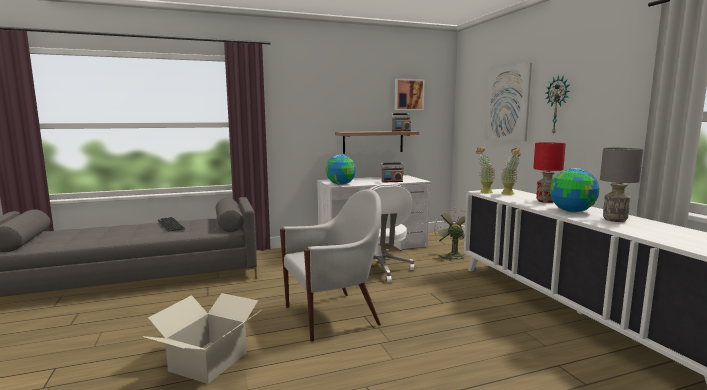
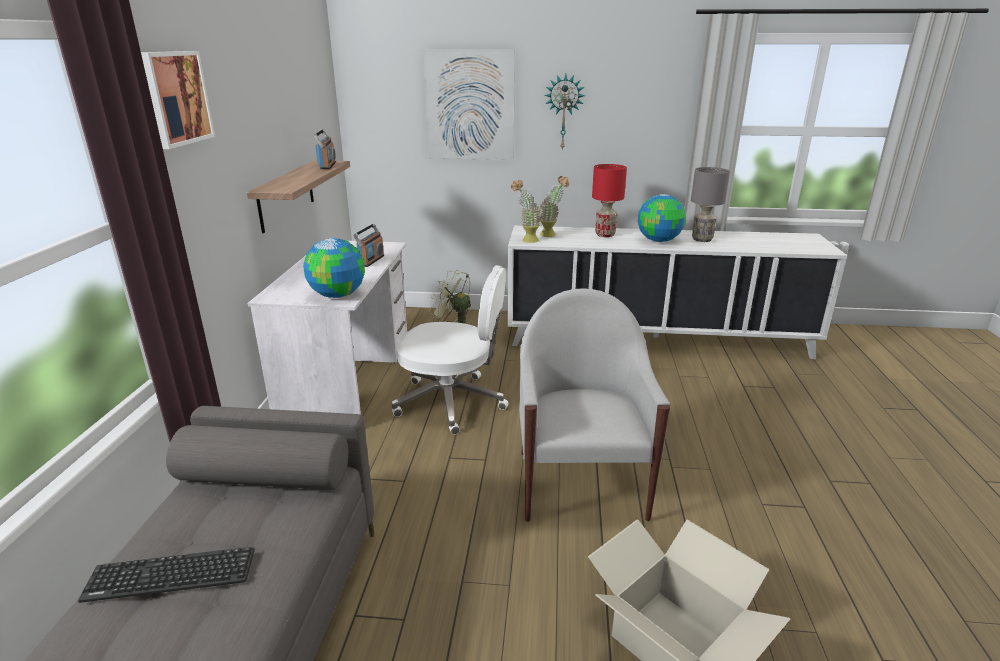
camera: 65 degrees left, 15 degrees up
picture [395,79,425,110] -> picture moved to [141,51,215,149]

